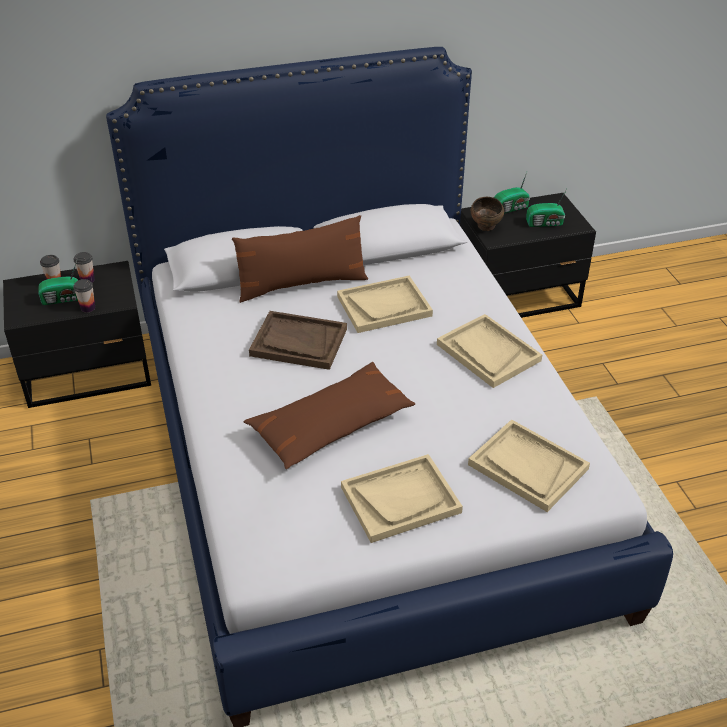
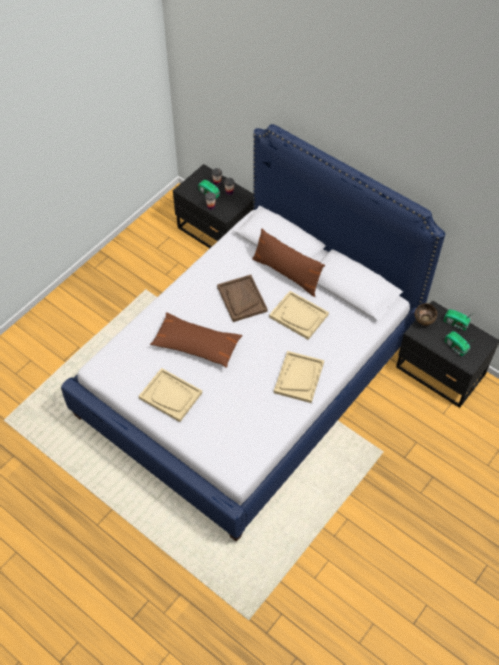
camera: 55 degrees right, 15 degrees up
beige tray [468,419,590,512] -> none

